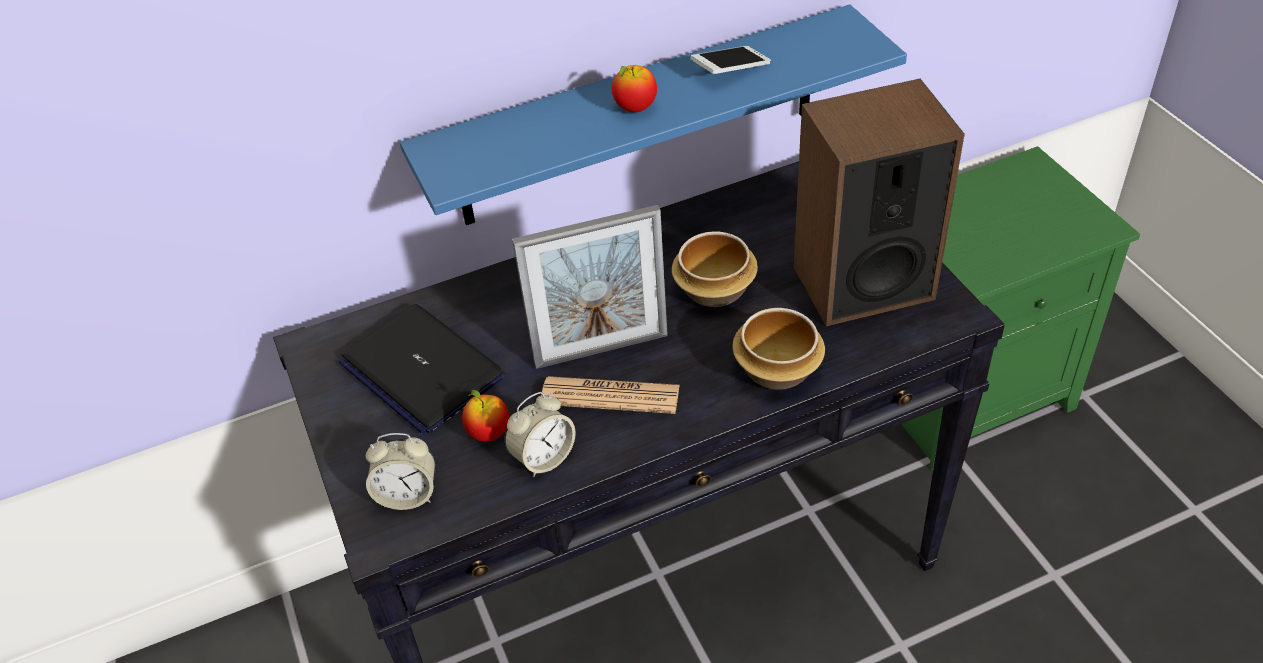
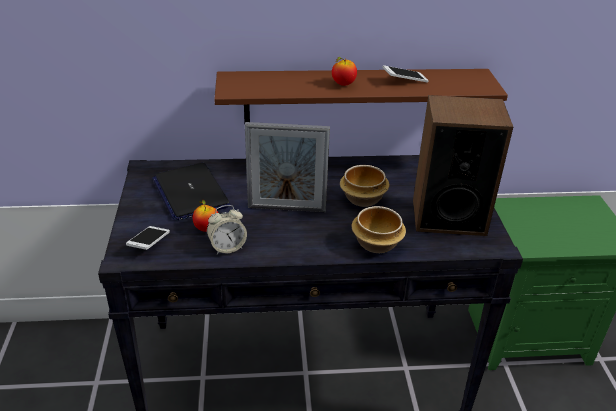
camera: 15 degrees right, 10 degrees down
alarm clock [366,433,435,510] -> phone [126,226,170,250]
blue shelf [400,4,907,225] -> brown shelf [214,69,508,122]
newspaper [541,376,680,414] -> none

